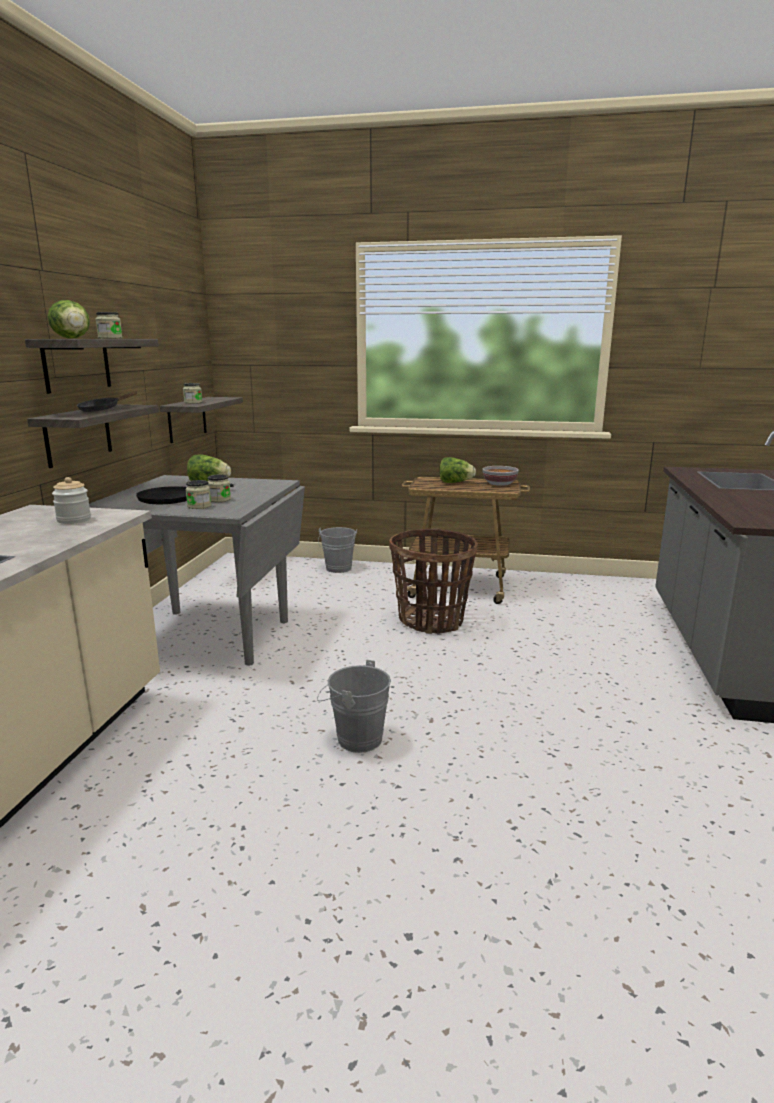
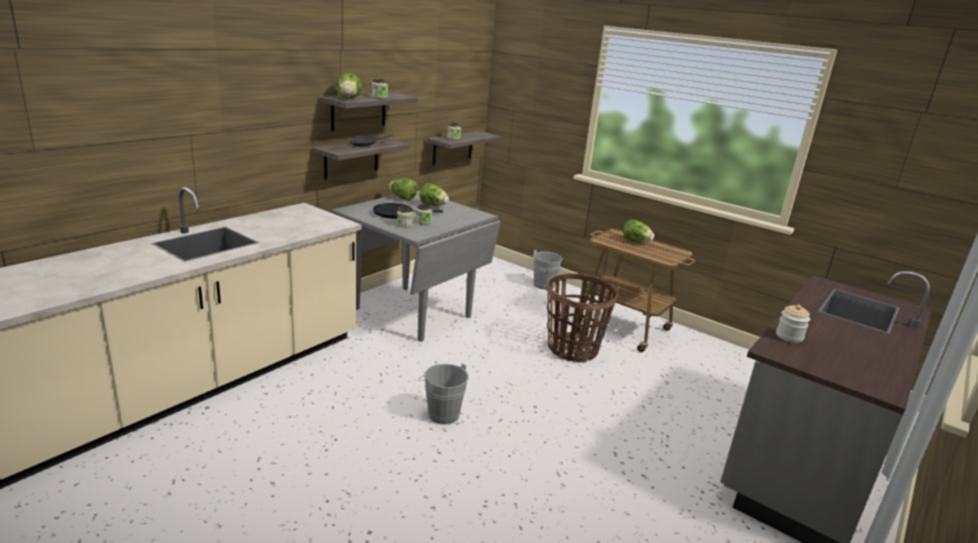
camera: 25 degrees right, 5 degrees up
jar [52,477,91,524] -> jar moved to [776,305,810,343]
bowl [482,466,519,486] -> none
none -> lettuce [389,178,418,200]

